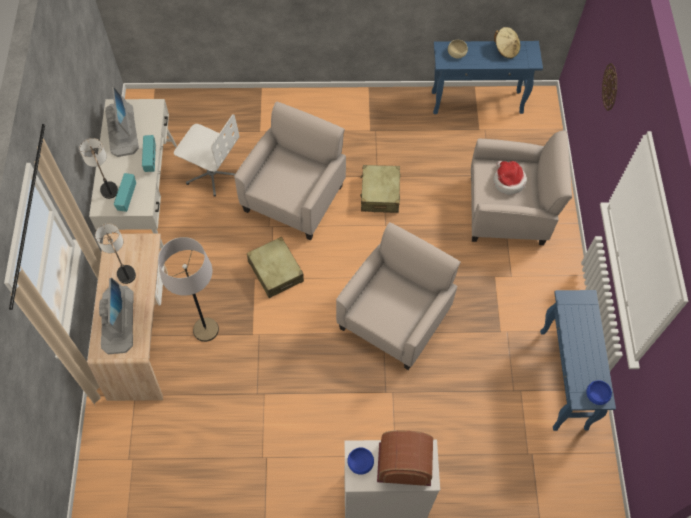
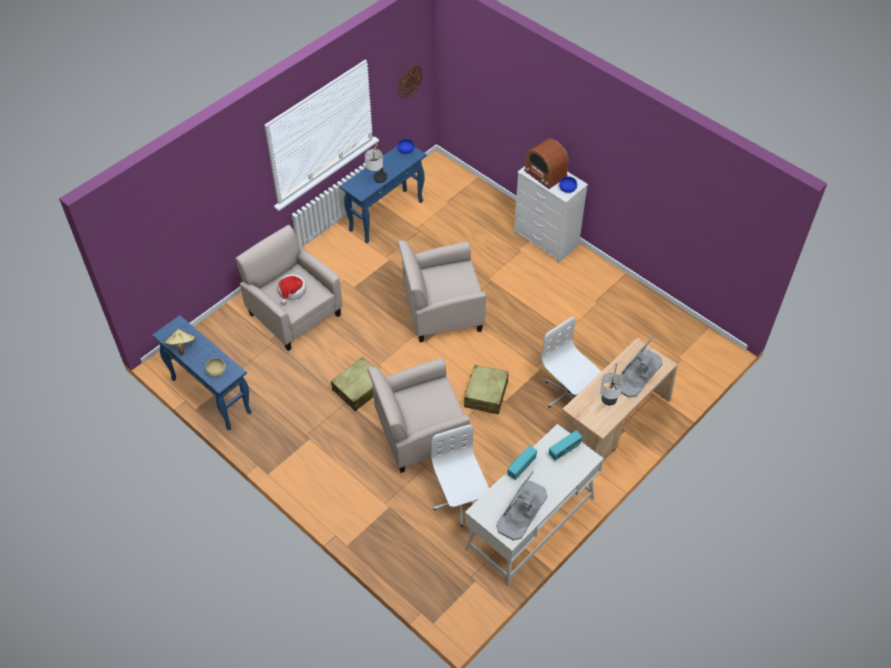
camera: 135 degrees left, 10 degrees down
table lamp [79,138,118,199] -> table lamp moved to [365,142,387,183]
grey floor lamp [158,237,219,342] -> white office chair [541,317,602,408]
wall clock [602,63,617,111] -> wall clock moved to [398,66,422,98]

